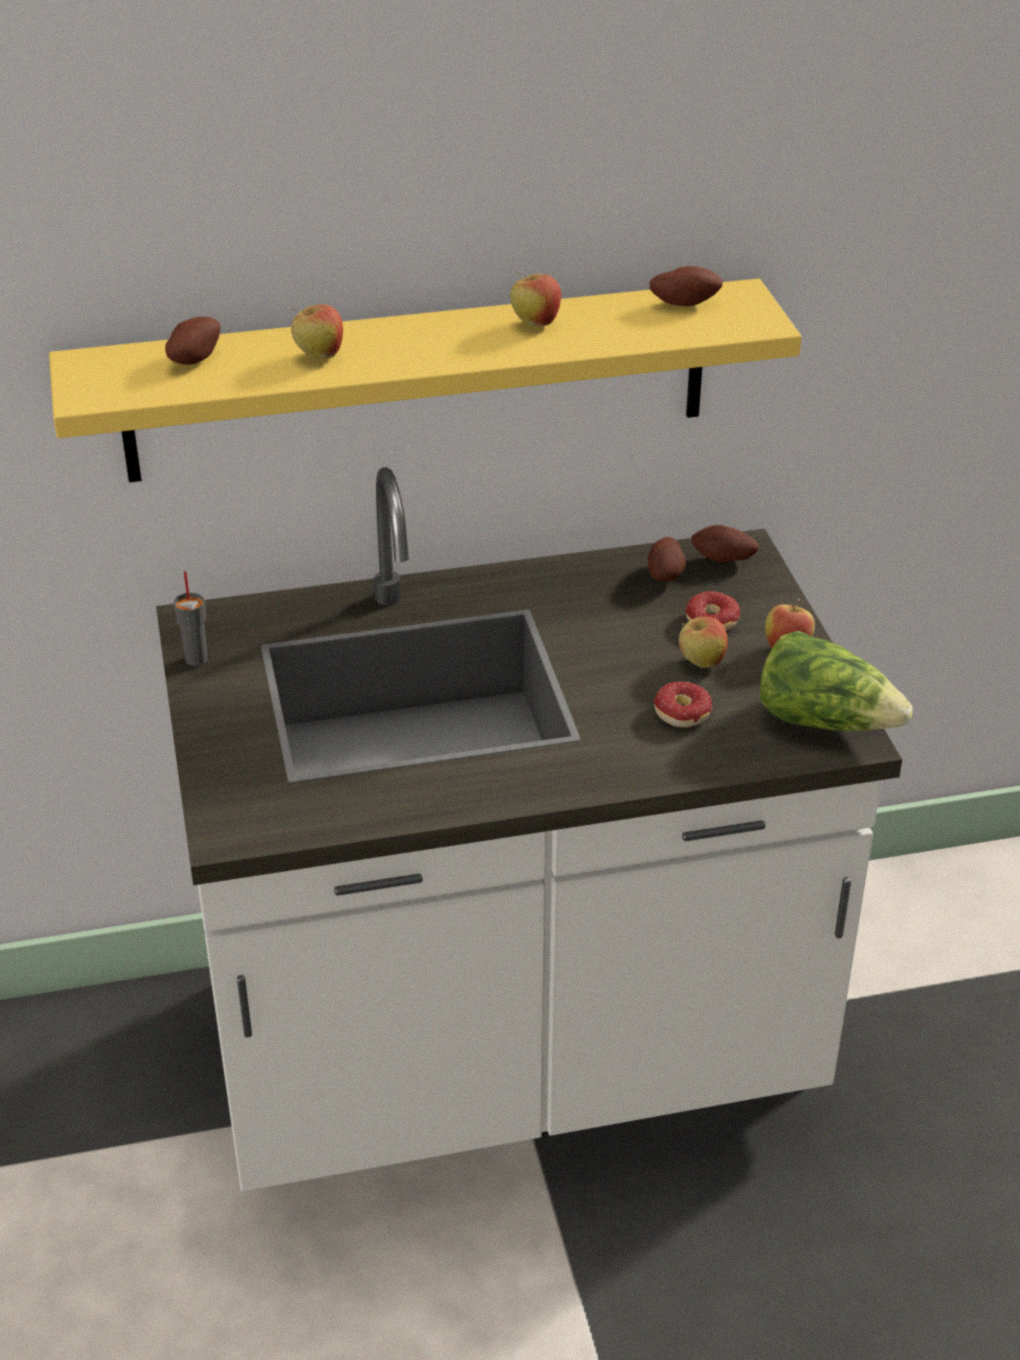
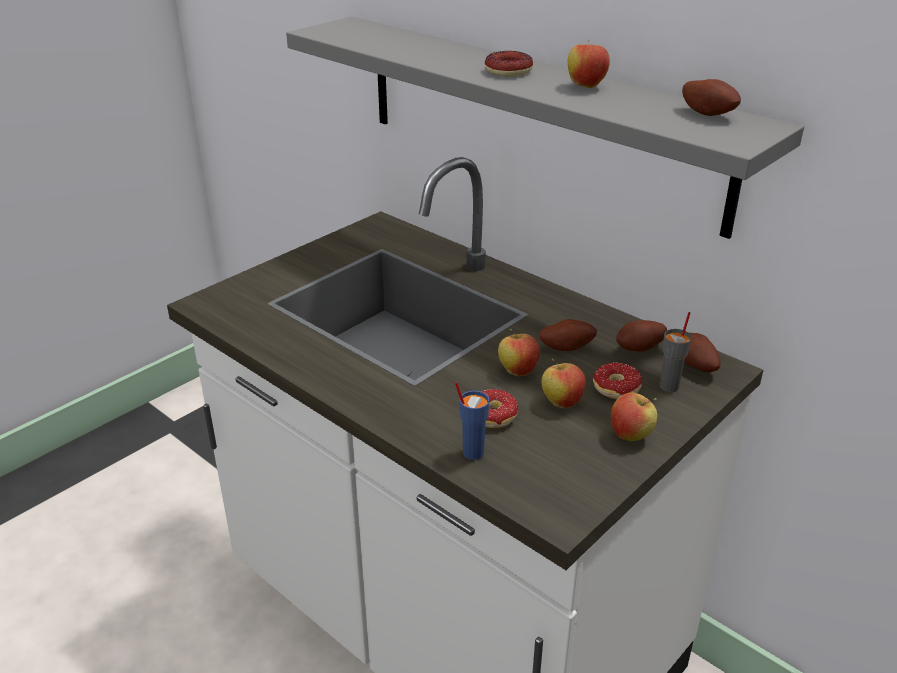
camera: 55 degrees right, 5 degrees down
yellow shelf [49,278,802,483] -> grey shelf [286,16,804,239]
potato [165,317,220,365] -> potato moved to [539,319,597,351]
grey cup [173,571,207,666] -> grey cup moved to [660,312,692,392]
apple [291,304,343,359] -> apple moved to [498,329,540,376]
lettuce [760,631,913,731] -> none
none -> blue cup [455,382,490,460]
none -> donut [485,51,533,77]

